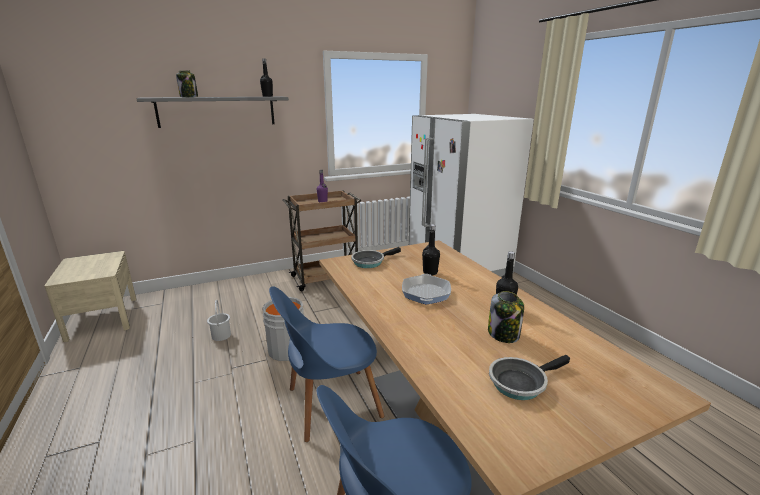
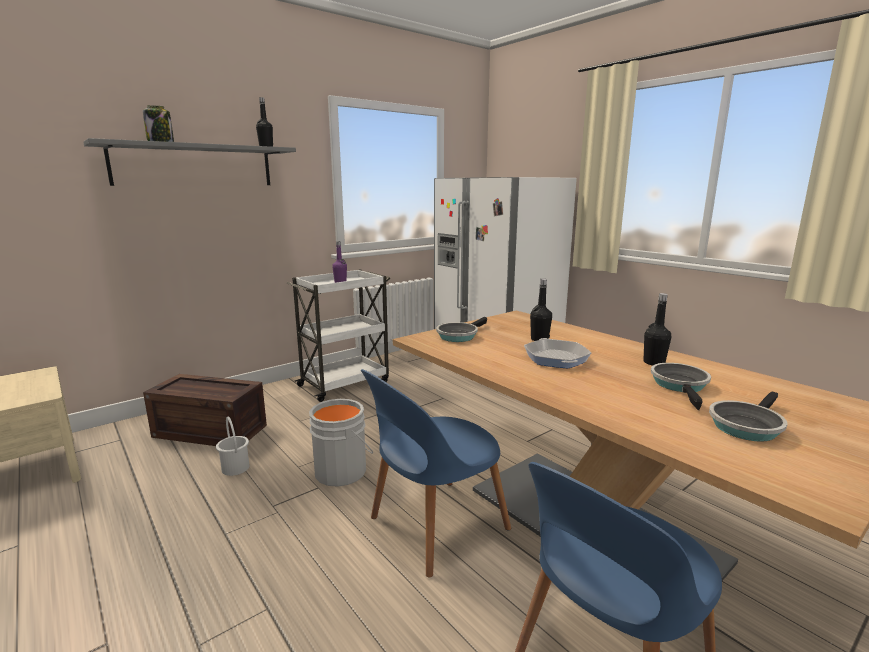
camera: 15 degrees left, 5 degrees down
brown cart [283,190,362,291] -> white cart [287,270,391,402]
jar [488,291,524,343] -> frying pan [651,363,711,410]
none -> crate [143,374,267,446]

